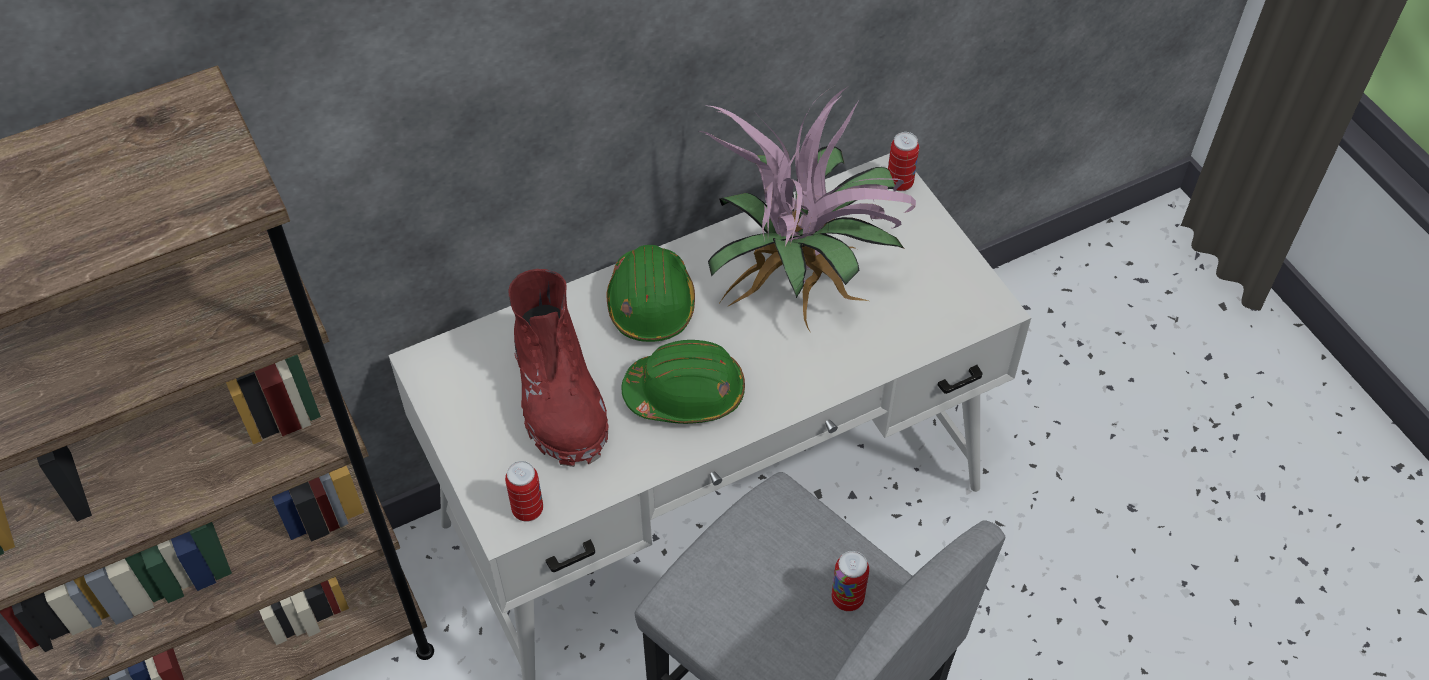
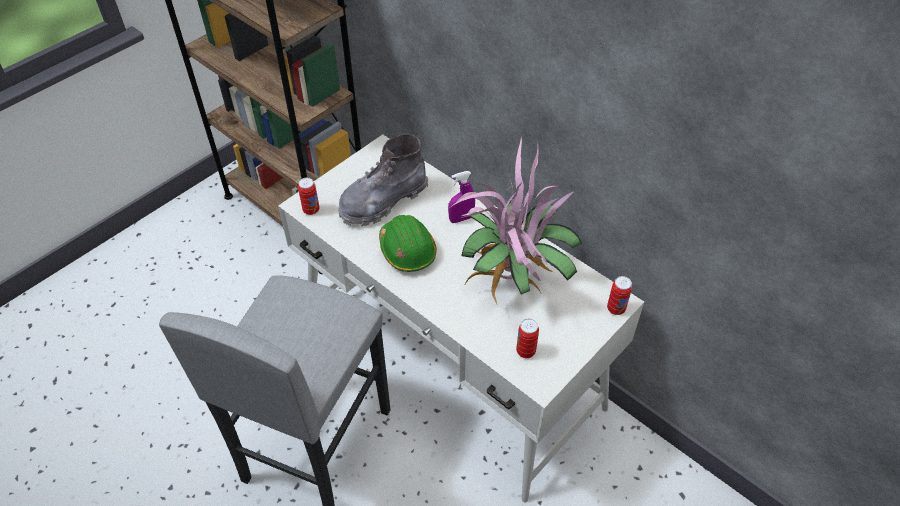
camera: 70 degrees right, 5 degrees down
red boot [509,269,609,467] -> grey boot [338,133,428,226]
green hard hat [607,245,695,342] -> purple spray bottle [448,171,475,223]
can [831,551,869,612] -> can moved to [516,319,539,358]

